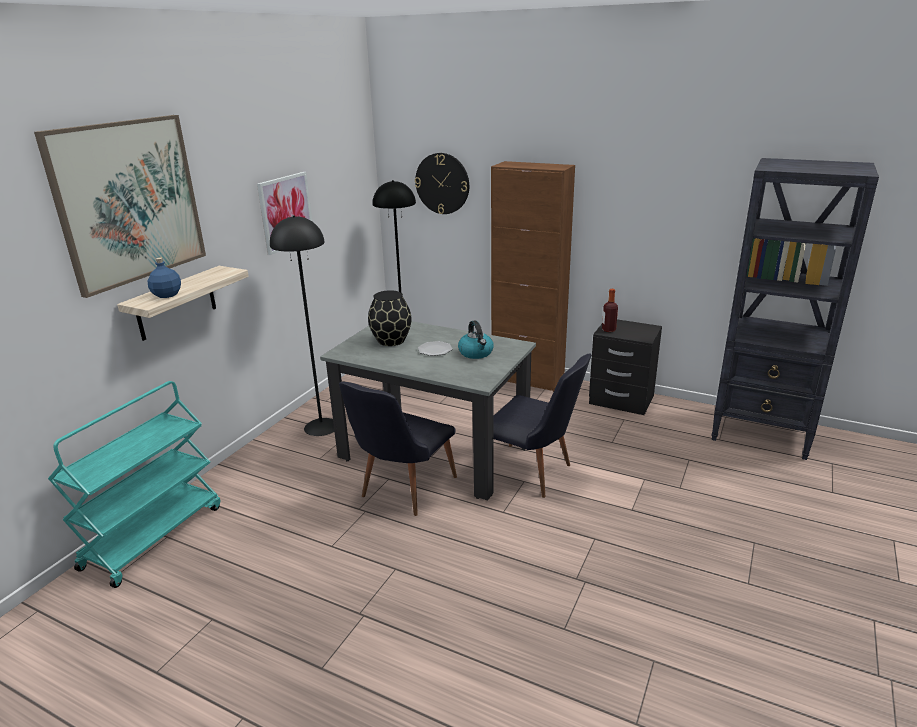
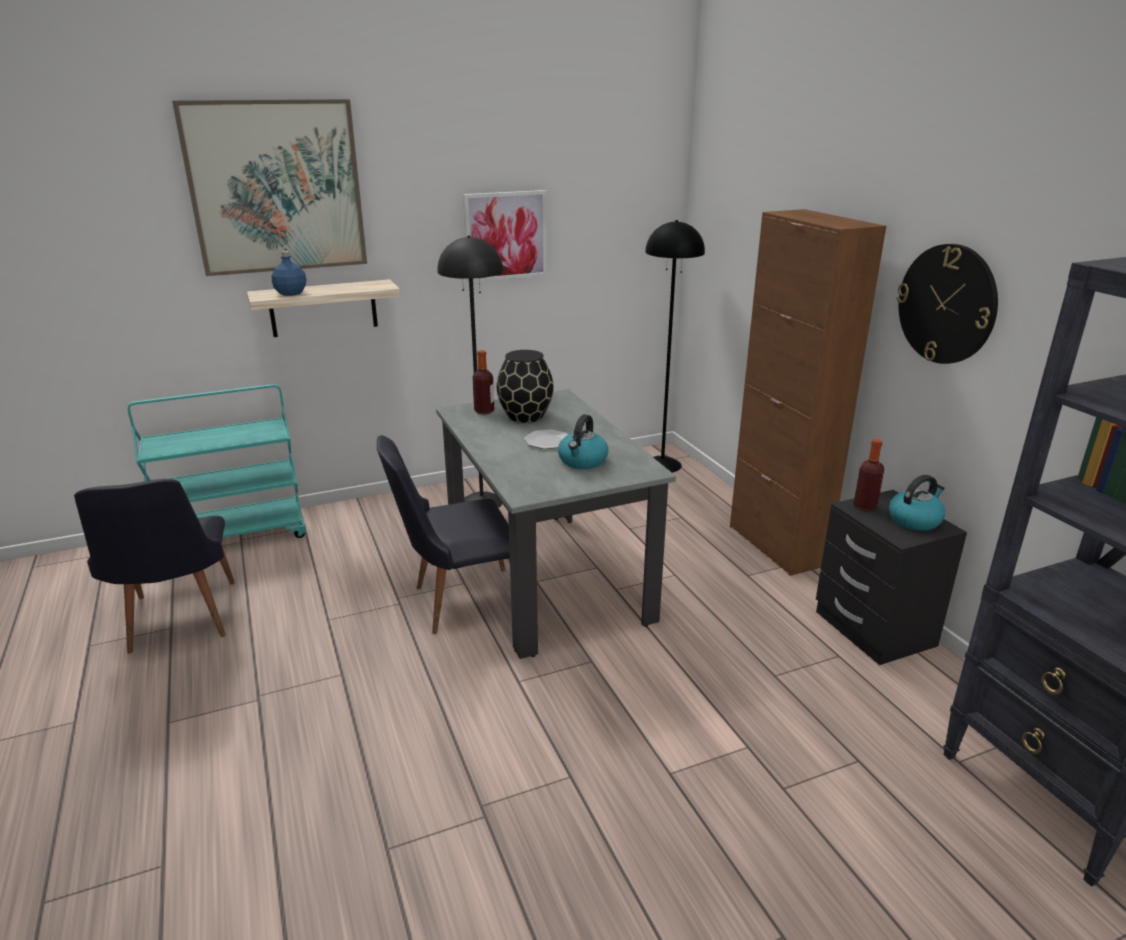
camera: 40 degrees right, 0 degrees up
wall clock [415,153,469,214] -> wall clock moved to [897,244,998,364]
black chair [493,353,591,498] -> black chair moved to [74,479,235,654]
none -> bottle [472,350,494,415]
none -> kettle [889,475,945,531]

